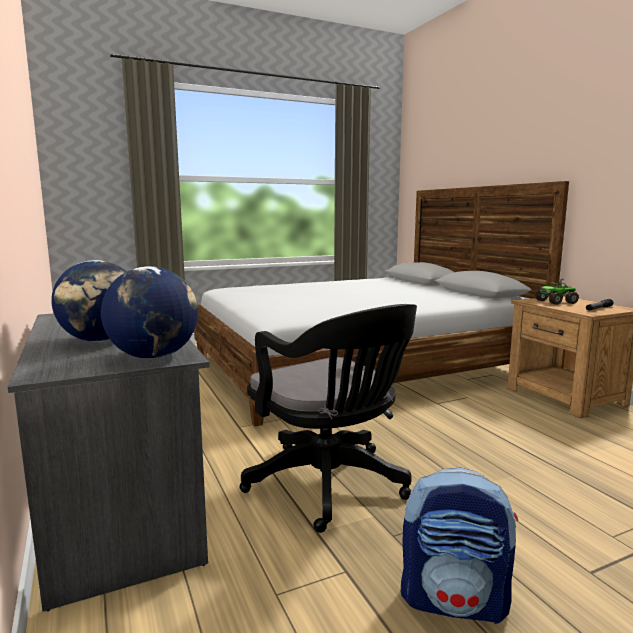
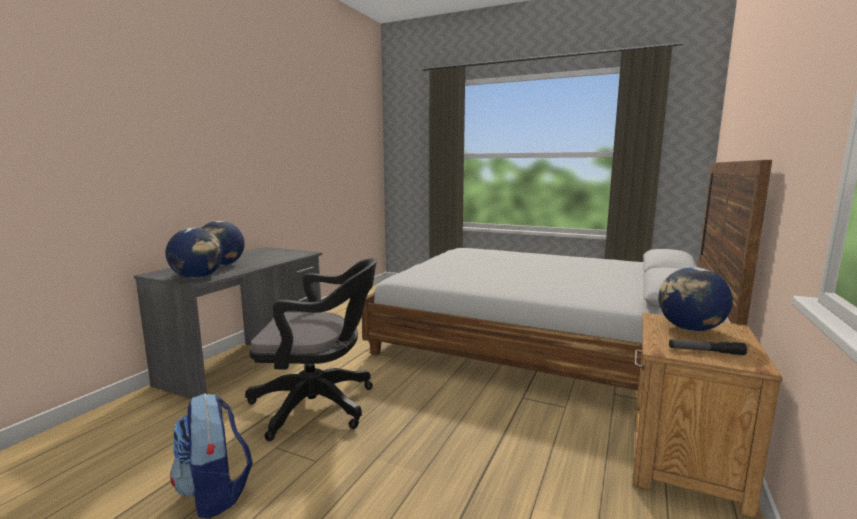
camera: 50 degrees right, 0 degrees up
black office chair [240,304,417,533] -> black office chair turned 105 degrees counterclockwise [245,258,377,441]
toy truck [535,278,579,305] -> globe [658,267,733,331]

